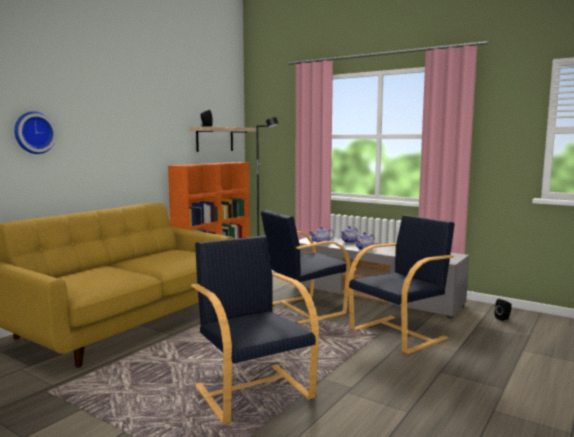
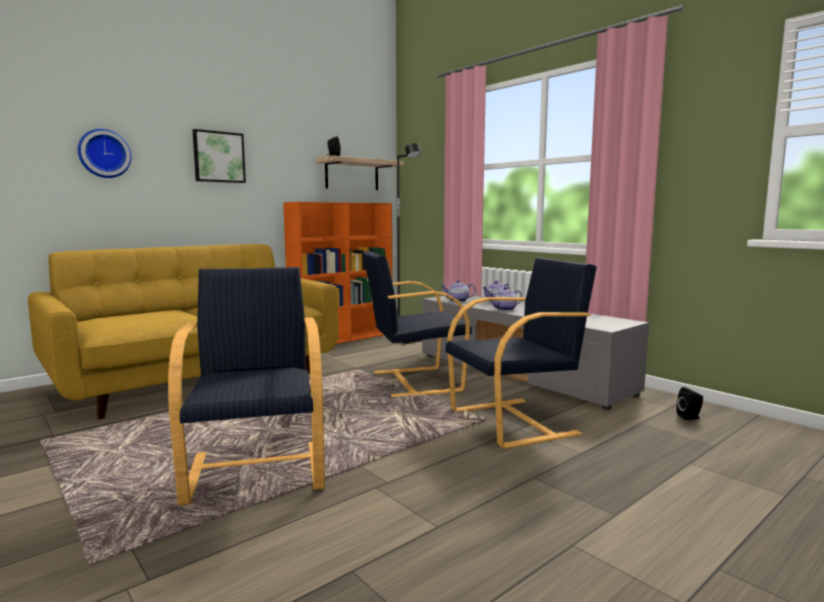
camera: 15 degrees right, 0 degrees up
none -> picture [193,129,246,183]

